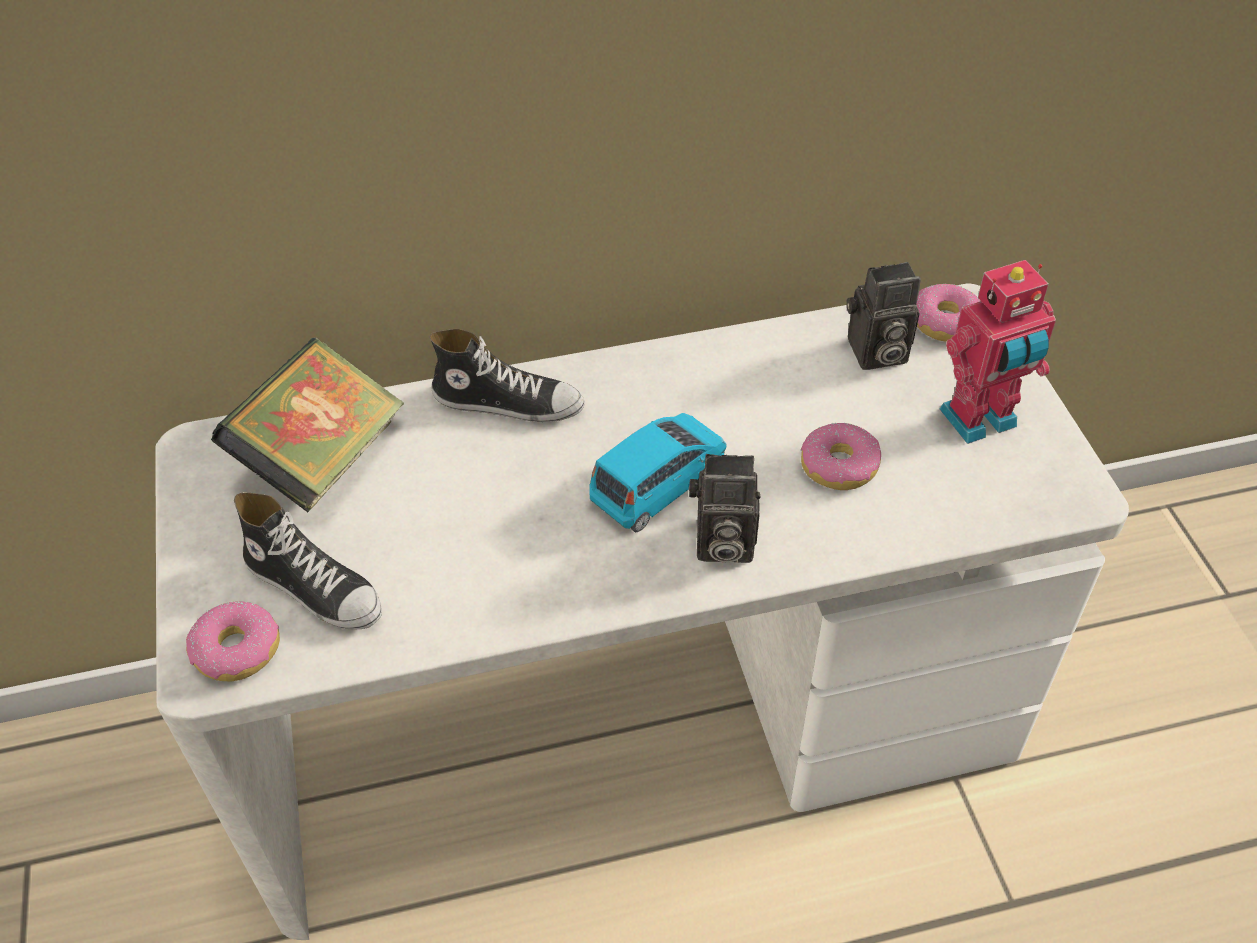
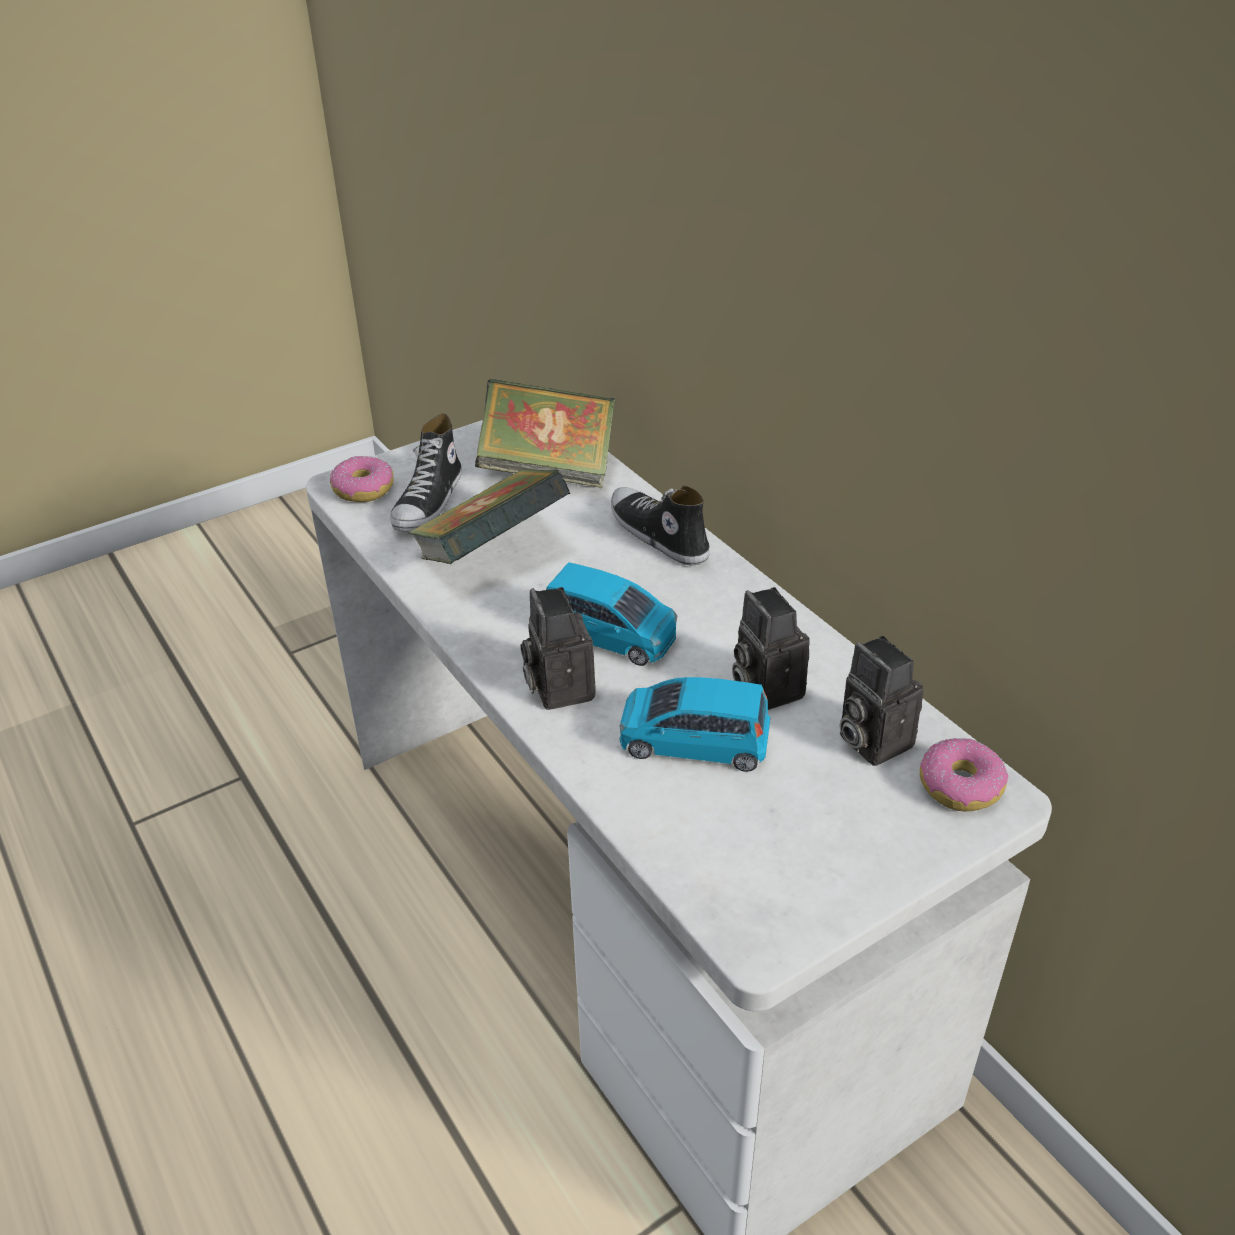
camera: 70 degrees right, 10 degrees down
shoe [429,329,585,422] -> shoe turned 150 degrees clockwise [611,485,710,565]
donut [801,423,881,490] -> blue toy car [619,677,770,772]
toy robot [940,260,1056,444] -> none
none -> book [407,469,571,564]
none -> camera [732,587,810,710]

